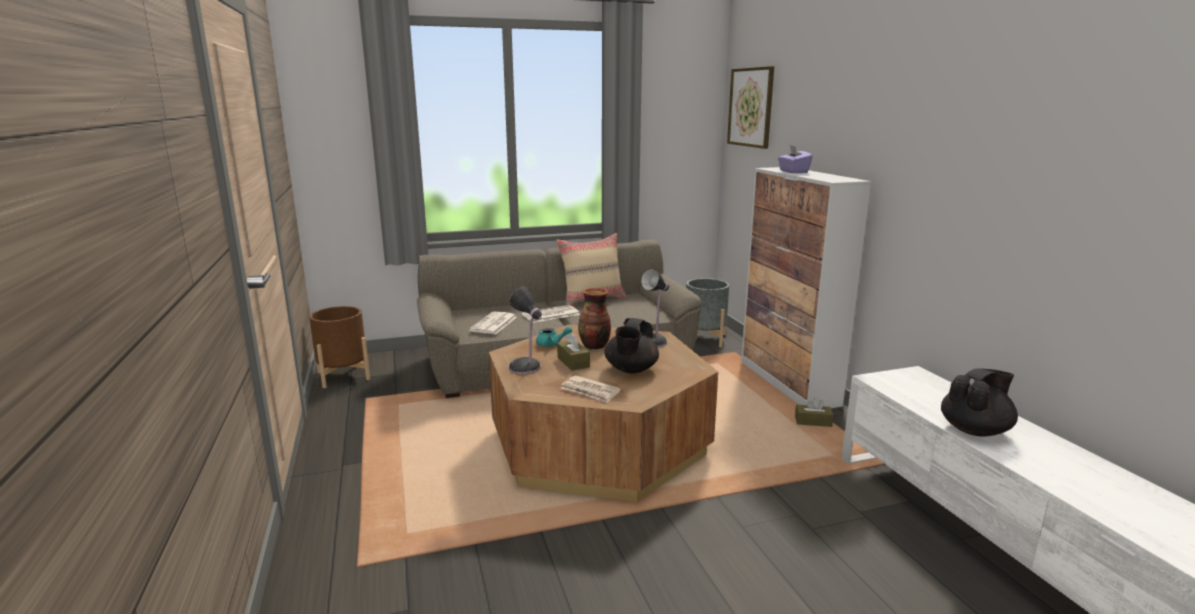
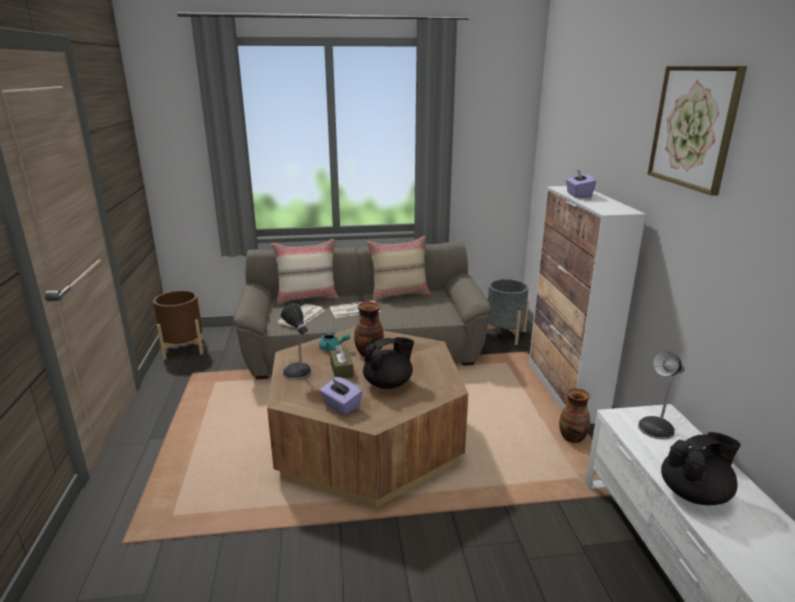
camera: 10 degrees right, 5 degrees up
newspaper [560,375,621,403] -> purple tissue box [319,377,362,415]
black teapot [604,318,659,373] -> black teapot turned 150 degrees counterclockwise [363,337,414,389]
table lamp [641,269,669,347] -> table lamp moved to [638,351,684,440]
picture [727,66,774,149] -> picture moved to [648,66,747,196]
brown tissue box [795,397,834,427] -> vase [559,388,591,443]
none -> beige pillow [271,239,339,305]

